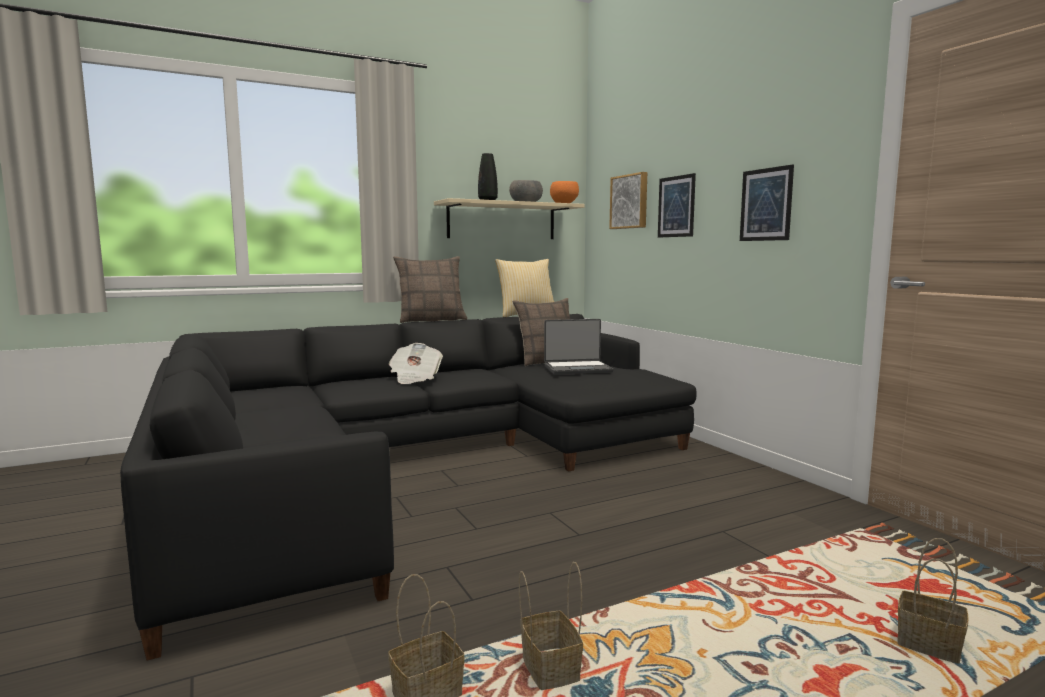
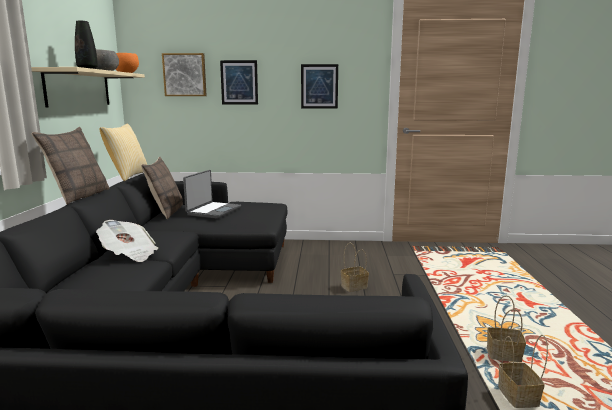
camera: 60 degrees left, 5 degrees up
basket [897,538,969,664] -> basket moved to [341,243,369,292]

